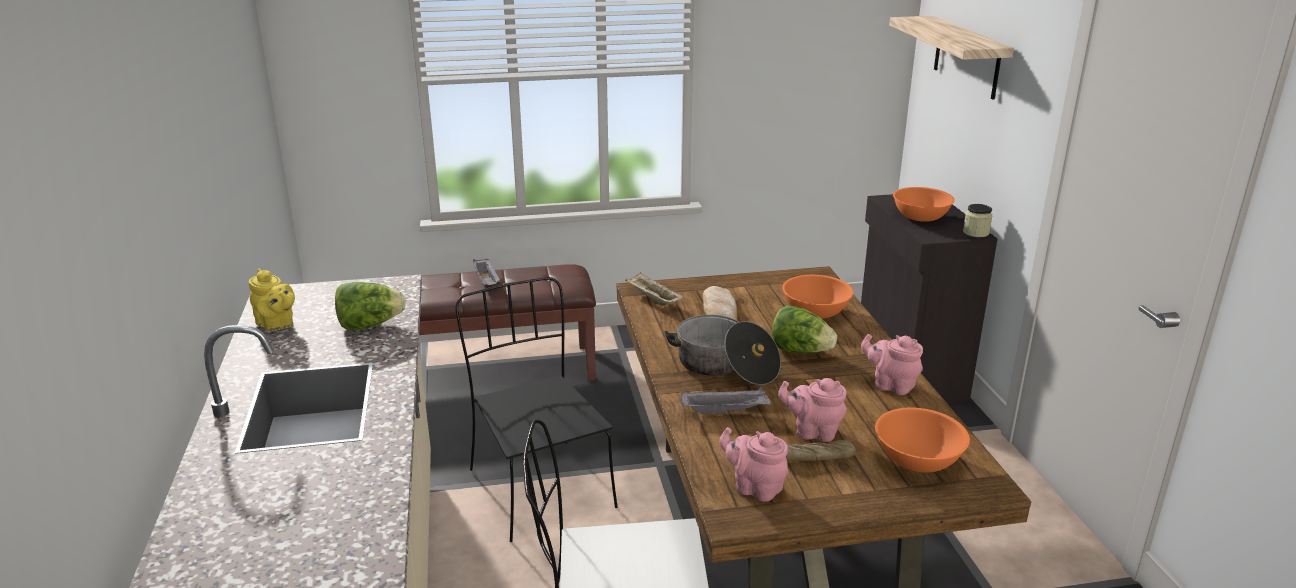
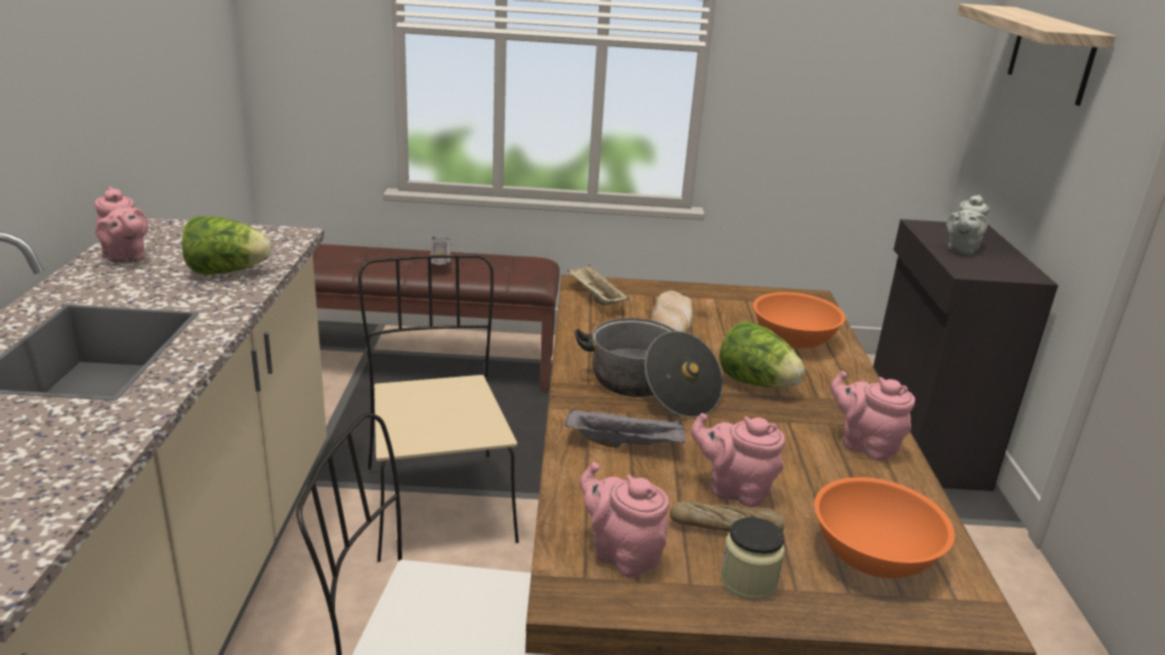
camera: 10 degrees right, 0 degrees up
yellow teapot [248,269,295,331] -> pink teapot [95,187,148,263]
black chair [455,277,618,542] -> beige chair [358,255,519,562]
orange bowl [893,187,955,222] -> grey teapot [946,194,990,255]
jar [963,204,992,237] -> jar moved to [721,517,785,600]

